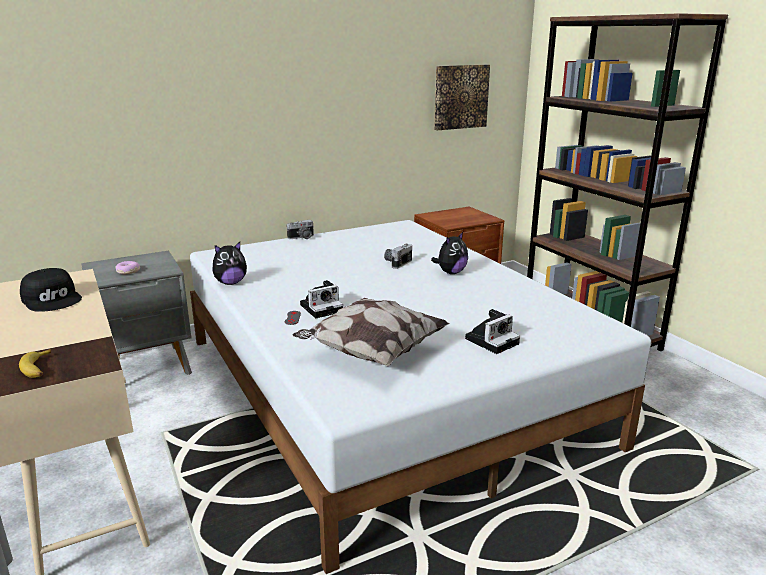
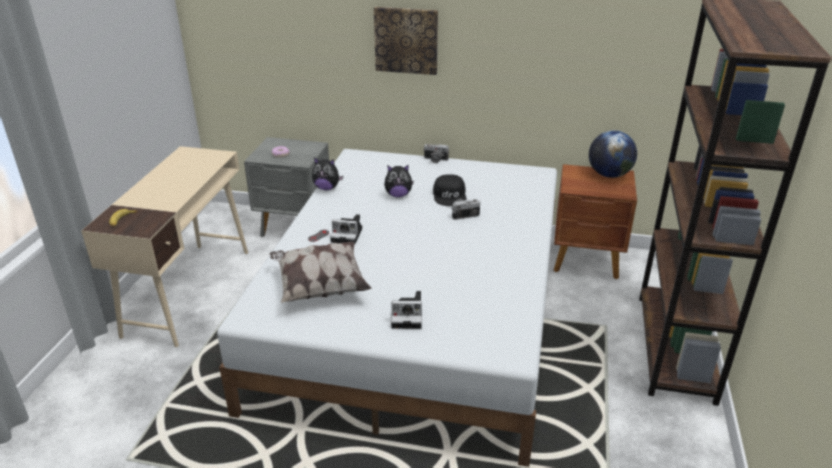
camera: 40 degrees right, 10 degrees up
black cap [20,268,82,312] -> black cap moved to [433,174,467,206]
plush toy [431,232,468,274] -> plush toy moved to [384,165,414,197]
picture [434,65,490,130] -> picture moved to [374,7,438,75]
none -> globe [589,130,637,178]

